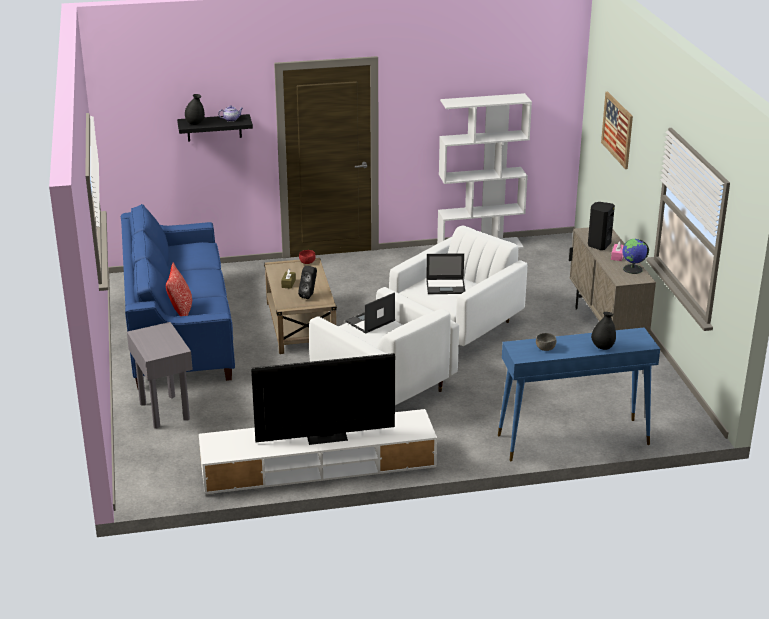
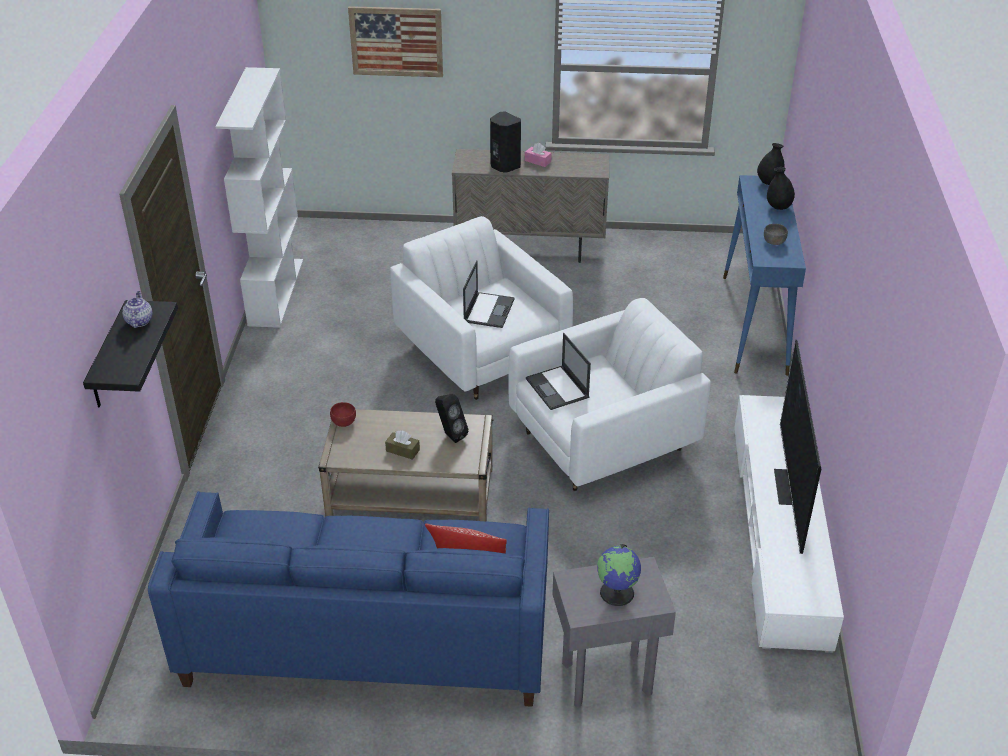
camera: 75 degrees left, 10 degrees up
black vase [185,94,205,125] -> black vase moved to [757,143,785,185]
globe [622,239,649,274] -> globe moved to [597,544,642,606]

